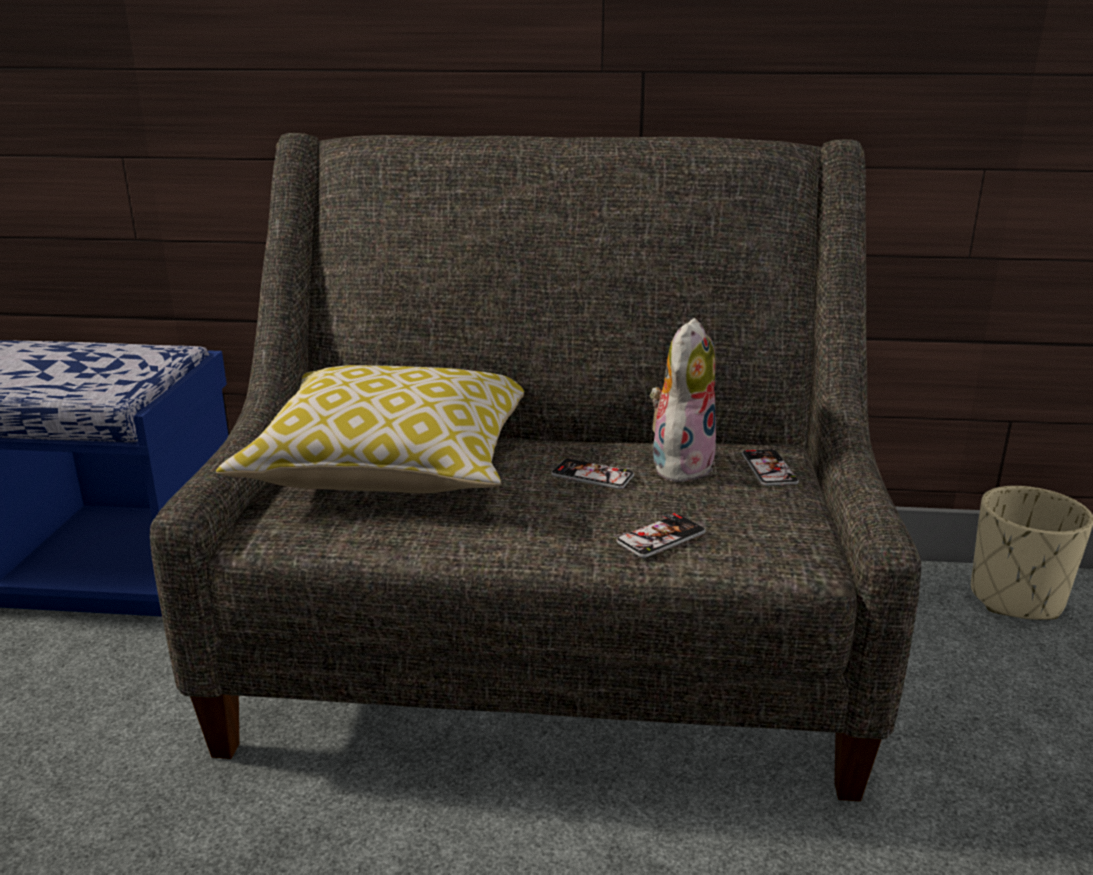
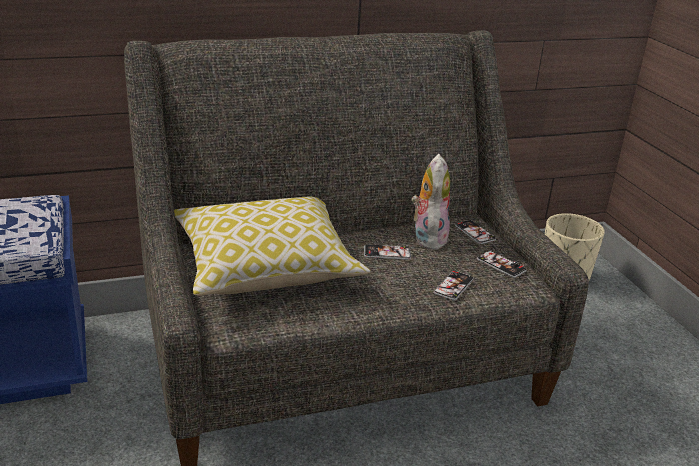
camera: 25 degrees left, 5 degrees up
none -> phone [477,250,527,278]

